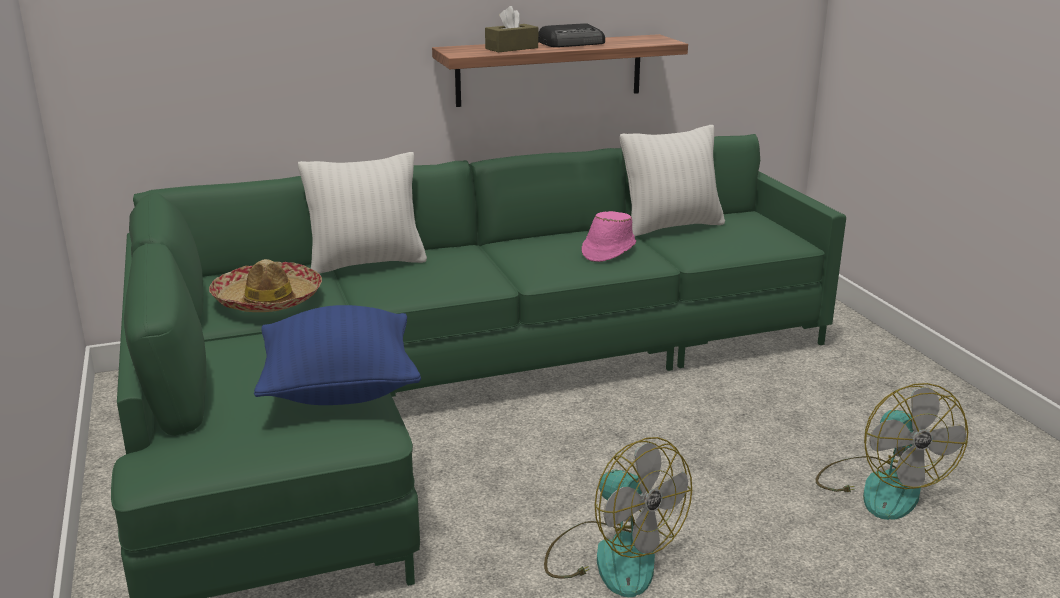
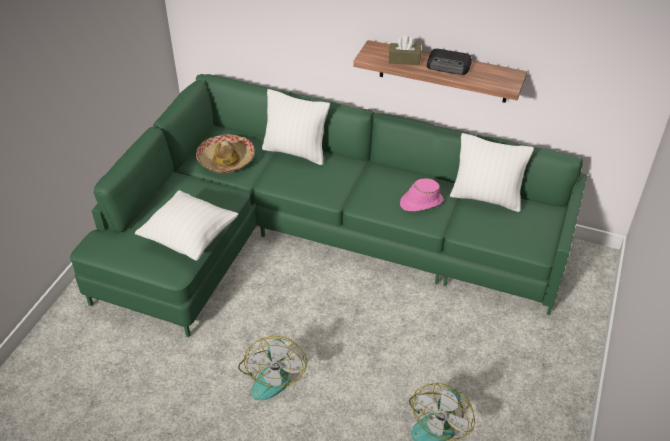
camera: 40 degrees right, 20 degrees up
blue pillow [254,305,421,405] -> white pillow [135,190,238,261]

